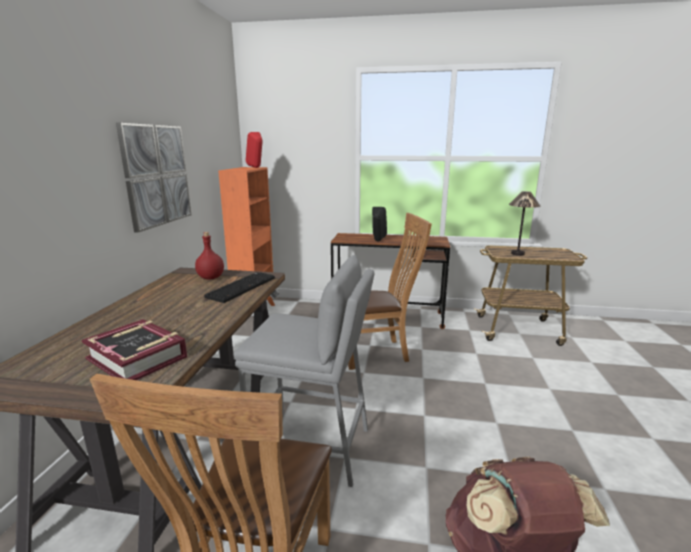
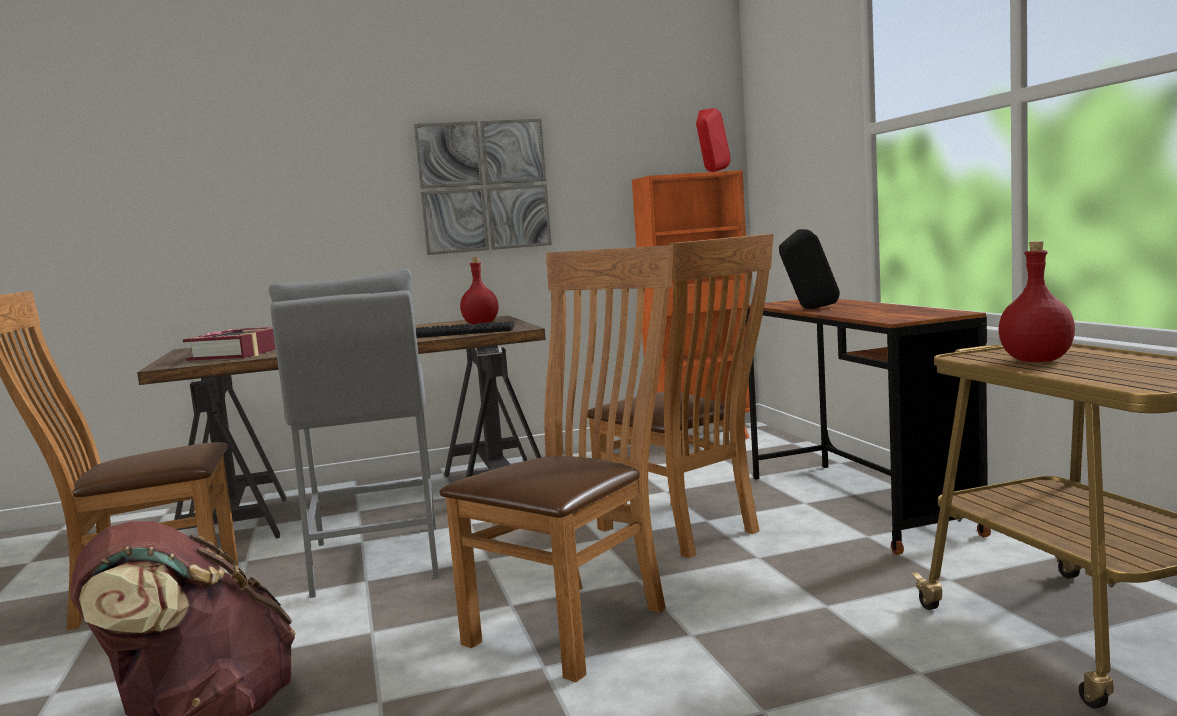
camera: 65 degrees right, 10 degrees down
table lamp [509,191,540,256] -> red bottle [998,241,1075,362]
none -> brown chair [439,245,674,682]

